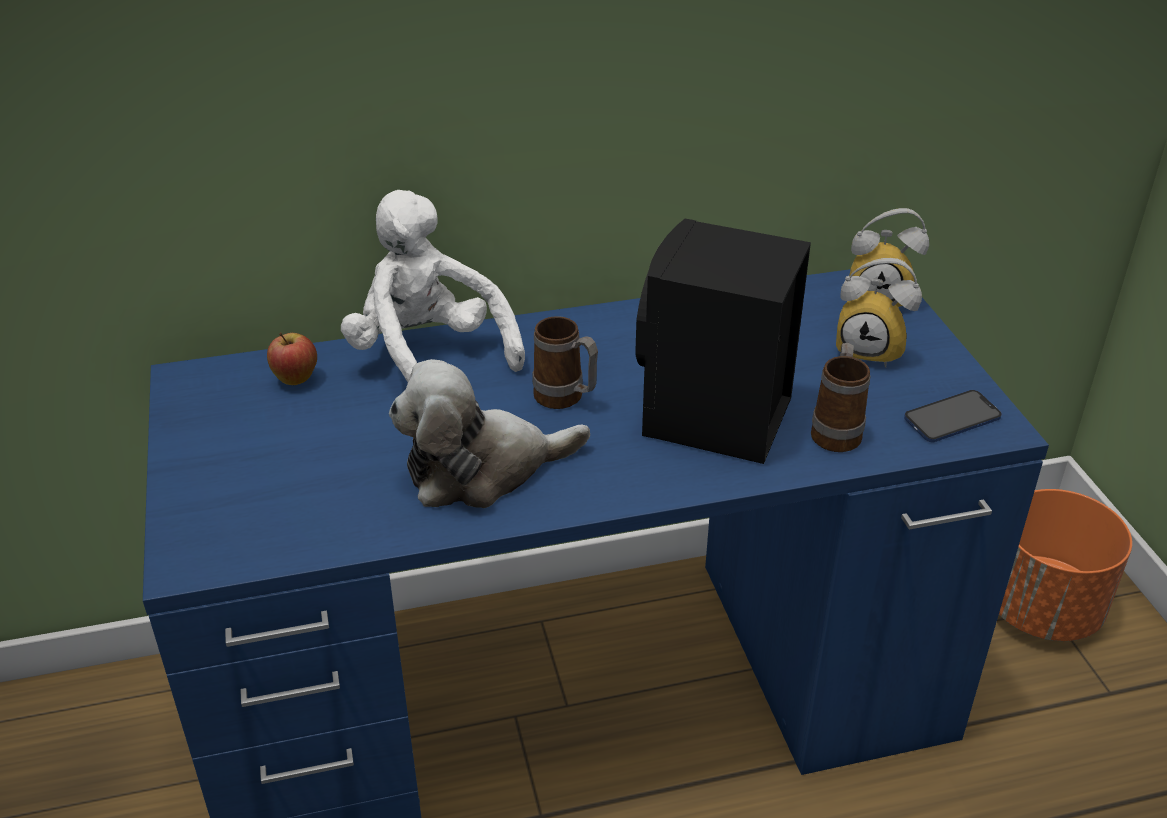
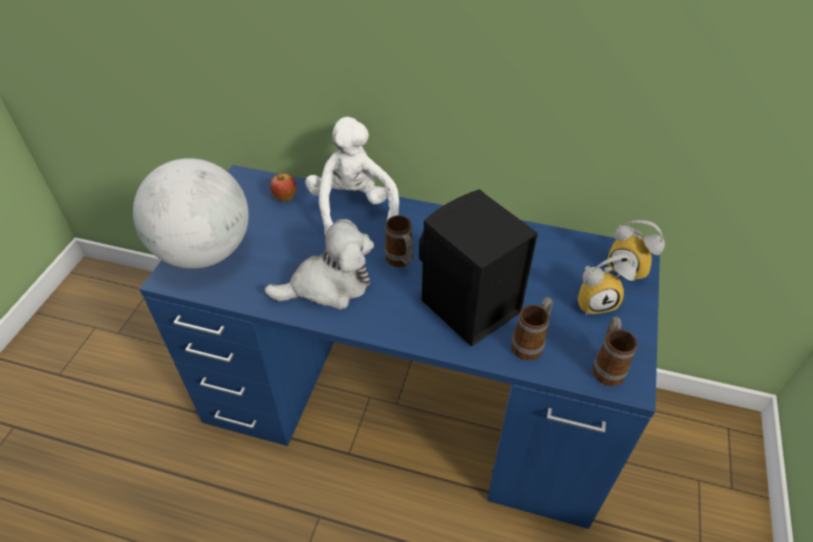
camera: 30 degrees right, 10 degrees up
plush toy [389,359,590,508] -> plush toy turned 150 degrees clockwise [264,219,374,310]
alarm clock [836,258,922,368] -> alarm clock turned 60 degrees counterclockwise [578,254,636,315]
phone [904,390,1002,442] -> mug [592,316,637,386]
orange planter [999,489,1132,641] -> none
none -> globe [133,158,249,269]

